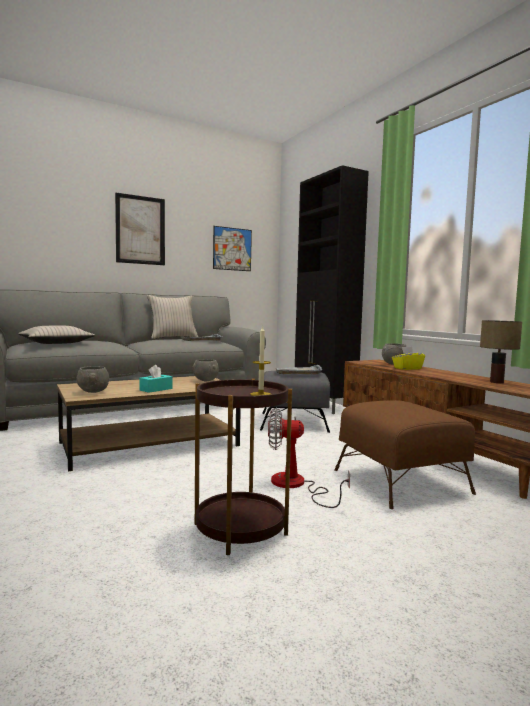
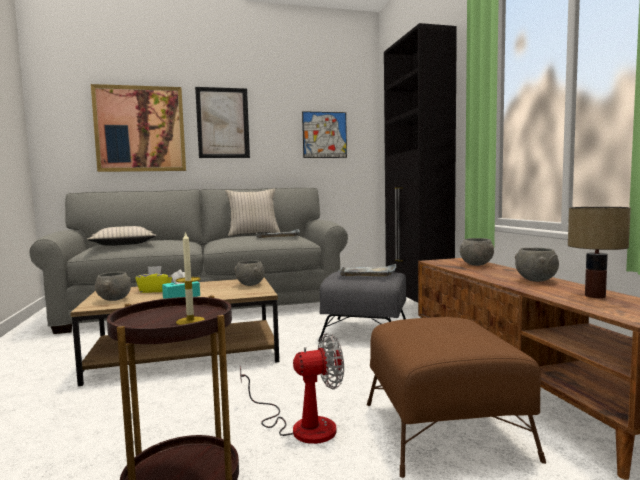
camera: 15 degrees right, 0 degrees up
fan [268,408,350,508] -> fan turned 150 degrees clockwise [240,333,344,444]
yellow tissue box [392,347,425,370] -> yellow tissue box moved to [135,266,172,293]
none -> picture [91,84,186,172]
none -> grey bowl [515,248,559,282]

